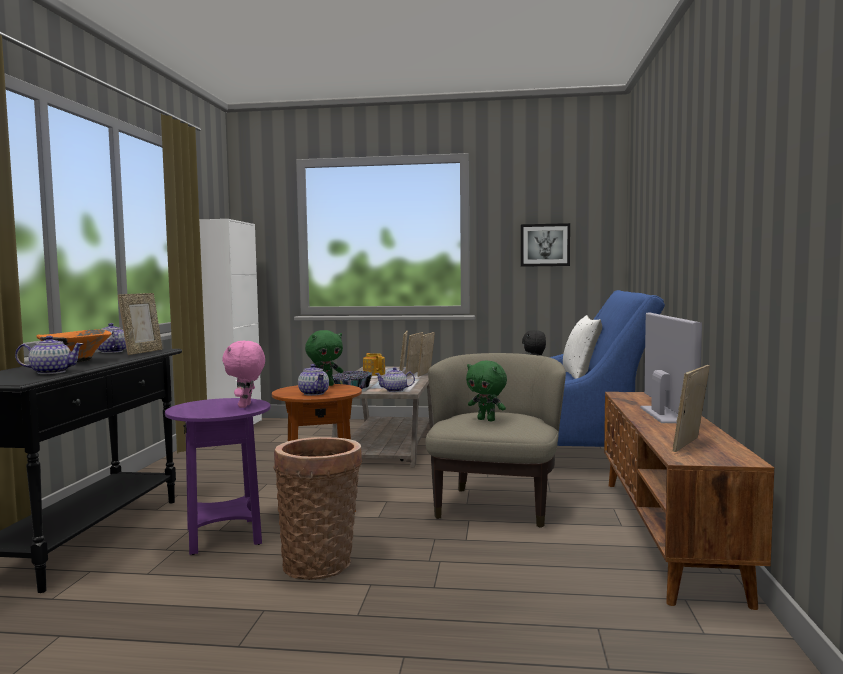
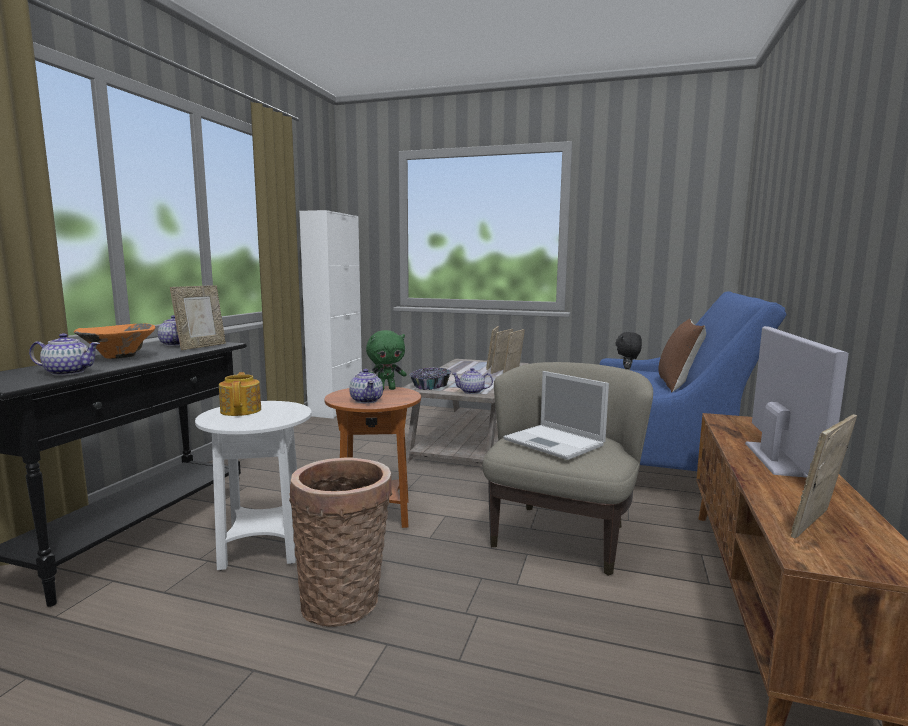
camera: 10 degrees right, 5 degrees up
purple side table [165,398,270,555] -> white side table [195,401,311,570]
pink plush toy [222,341,265,408] -> none
teapot [363,353,385,376] -> teapot moved to [219,372,261,416]
green plush toy [466,361,507,421] -> laptop [504,371,609,460]
picture [521,223,570,267] -> none
white pillow [563,315,602,379] -> brown pillow [659,319,706,392]

